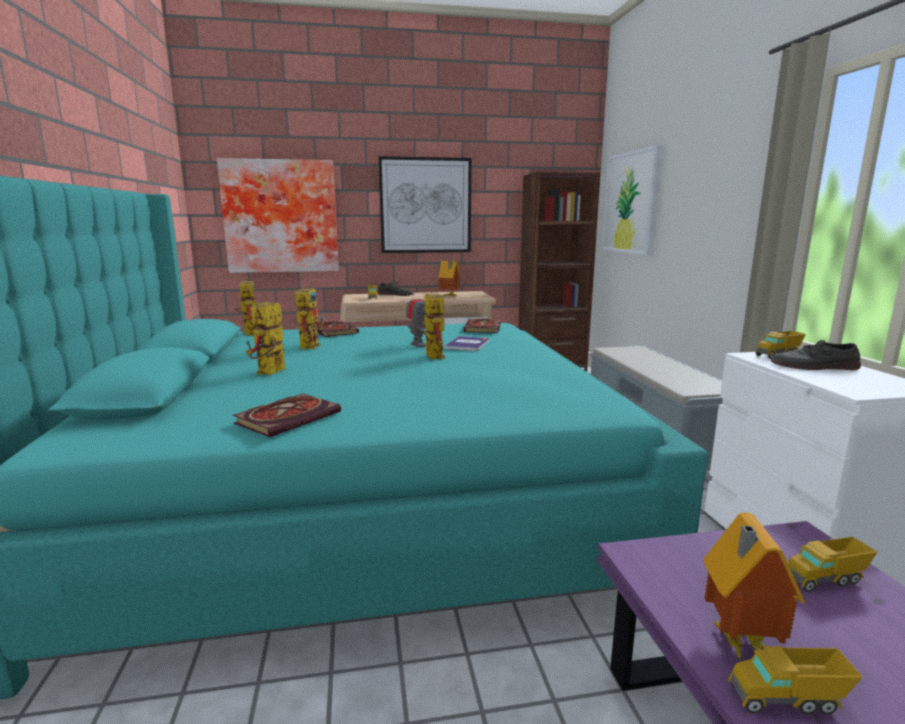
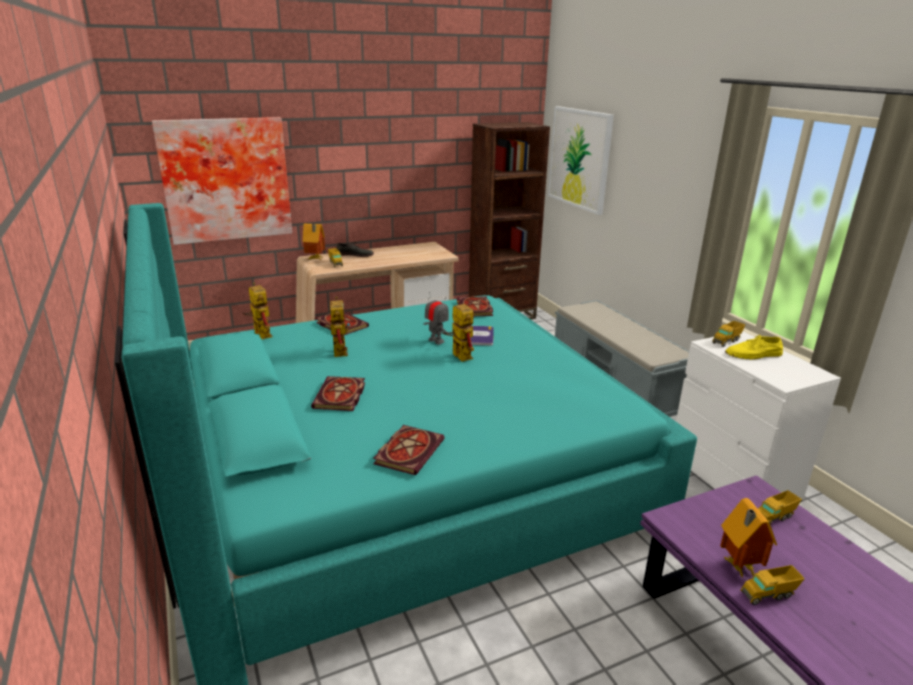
camera: 15 degrees left, 10 degrees up
toy robot [246,302,286,375] -> book [311,376,365,411]
picture [378,156,471,253] -> none
toy house [439,260,460,297] -> toy house moved to [303,223,325,260]
grey shoe [771,340,861,370] -> yellow shoe [725,334,783,360]

